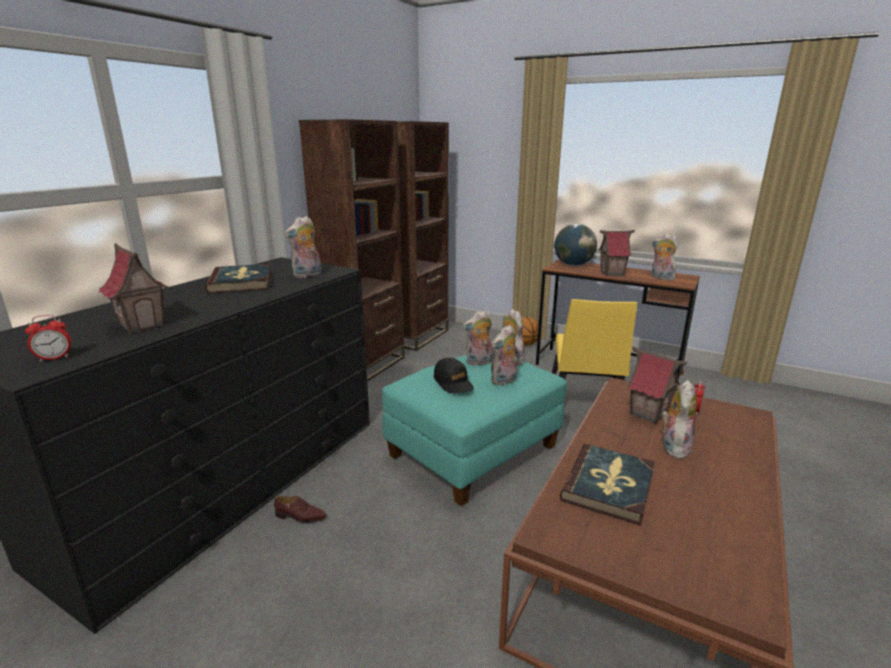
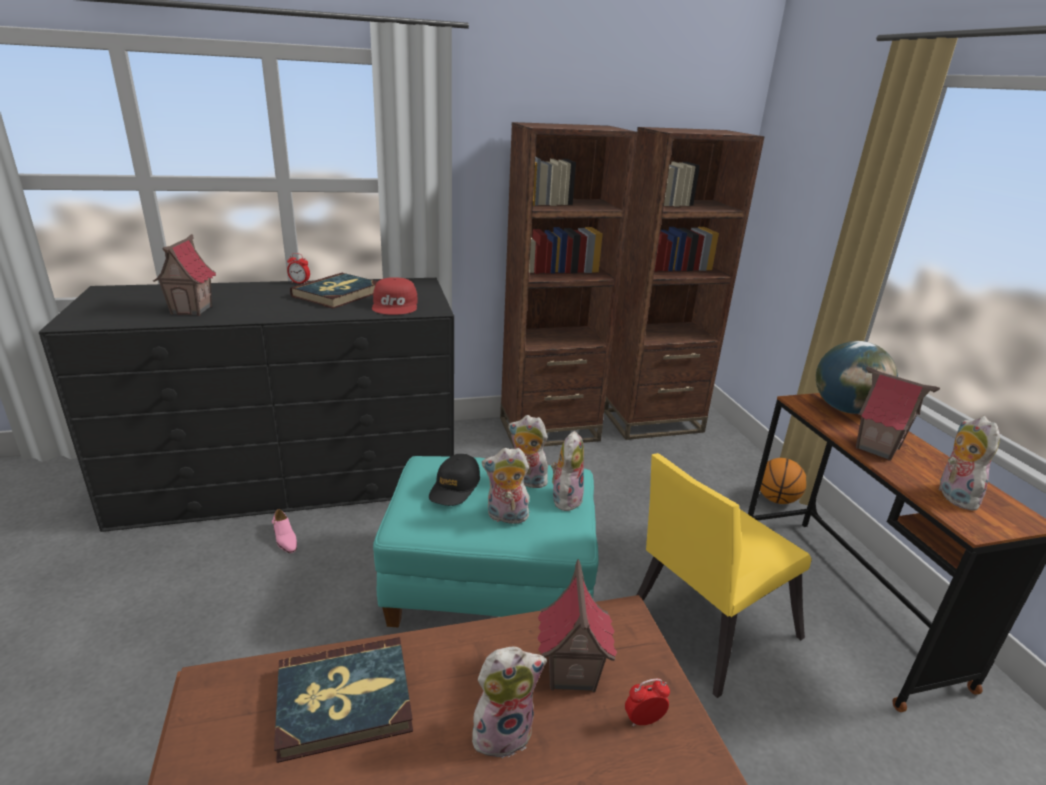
camera: 45 degrees right, 5 degrees up
alarm clock [25,315,71,362] -> alarm clock moved to [287,253,310,284]
brown shoe [274,496,326,523] -> pink shoe [272,509,297,553]
plush toy [284,216,321,278] -> red cap [372,277,418,315]

